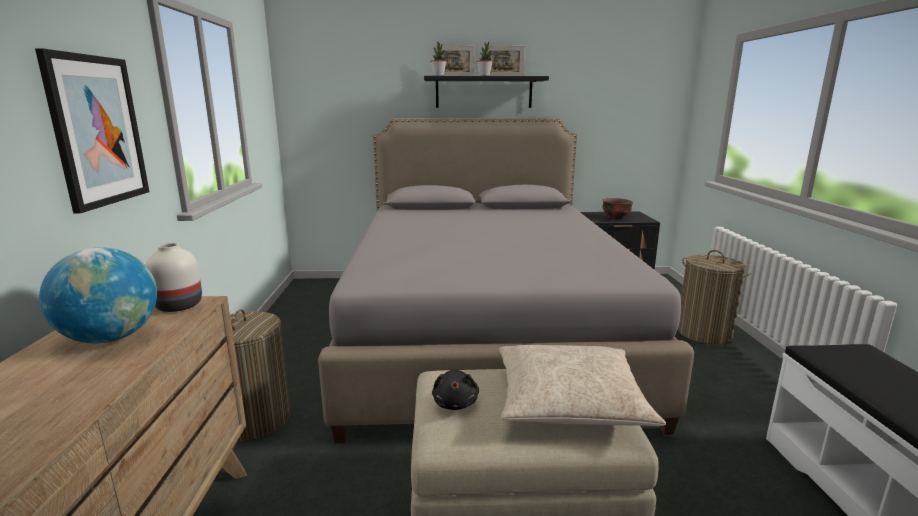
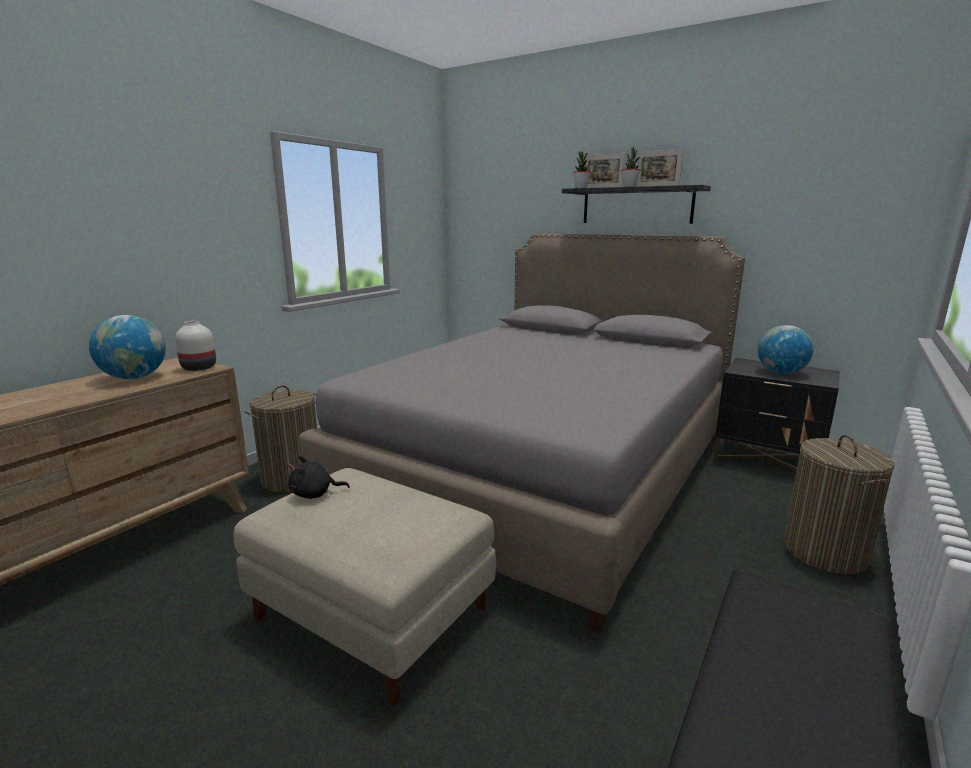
camera: 35 degrees right, 0 degrees up
picture [35,48,149,214] -> none
black plush toy [432,370,479,410] -> black plush toy turned 45 degrees clockwise [288,456,350,499]
beige pillow [499,345,666,426] -> none
brown bowl [603,198,633,219] -> globe [758,325,814,374]

